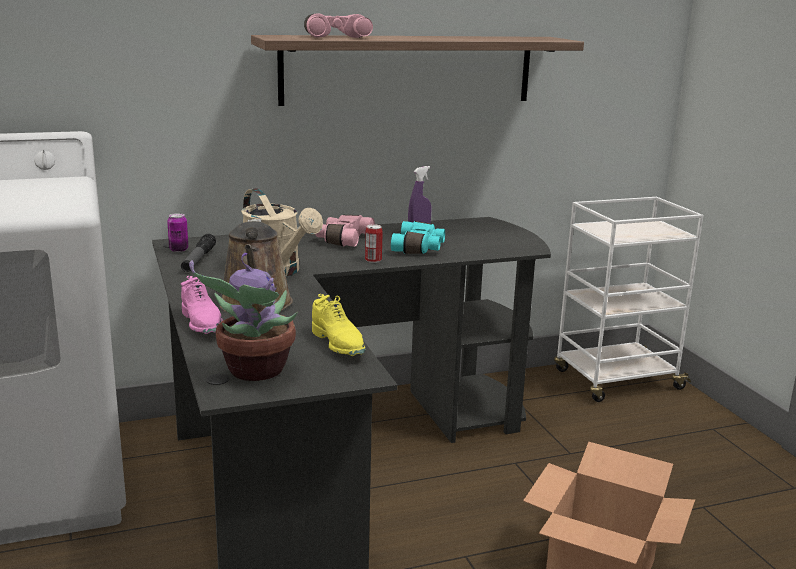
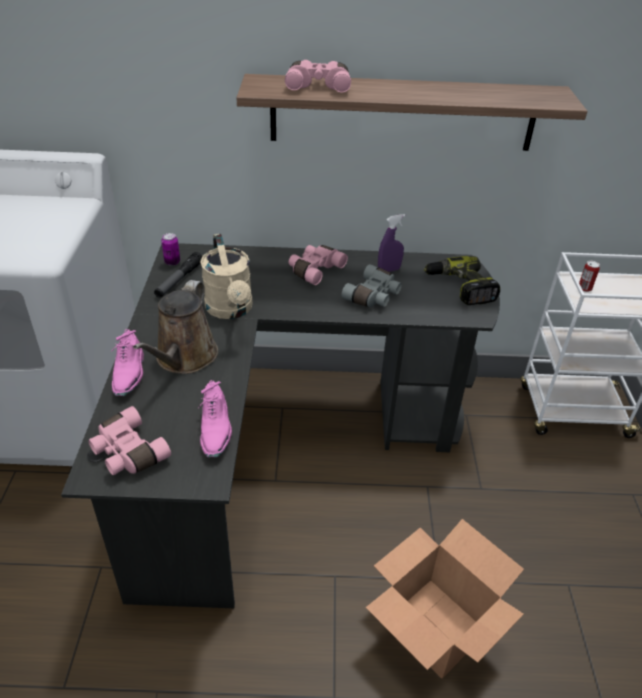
camera: 20 degrees right, 20 degrees up
potted plant [189,253,298,381] -> pink binoculars [88,406,171,475]
yellow shoe [312,294,366,356] -> pink shoe [199,380,232,457]
can [365,224,383,263] -> can moved to [579,261,600,292]
turquoise binoculars [391,221,445,254] -> grey binoculars [342,264,402,307]
none -> power drill [424,256,500,305]

